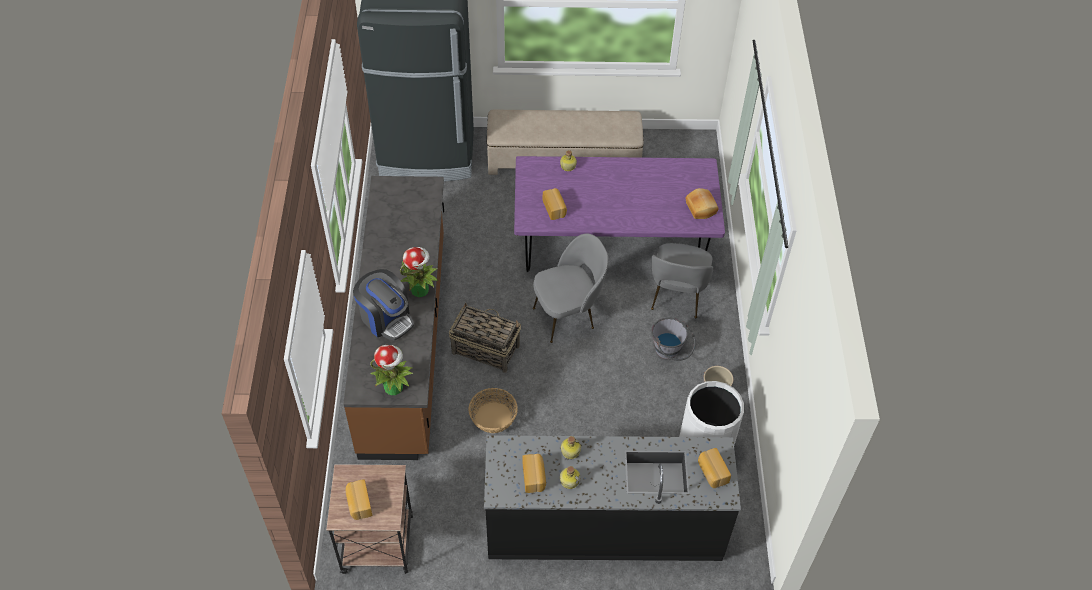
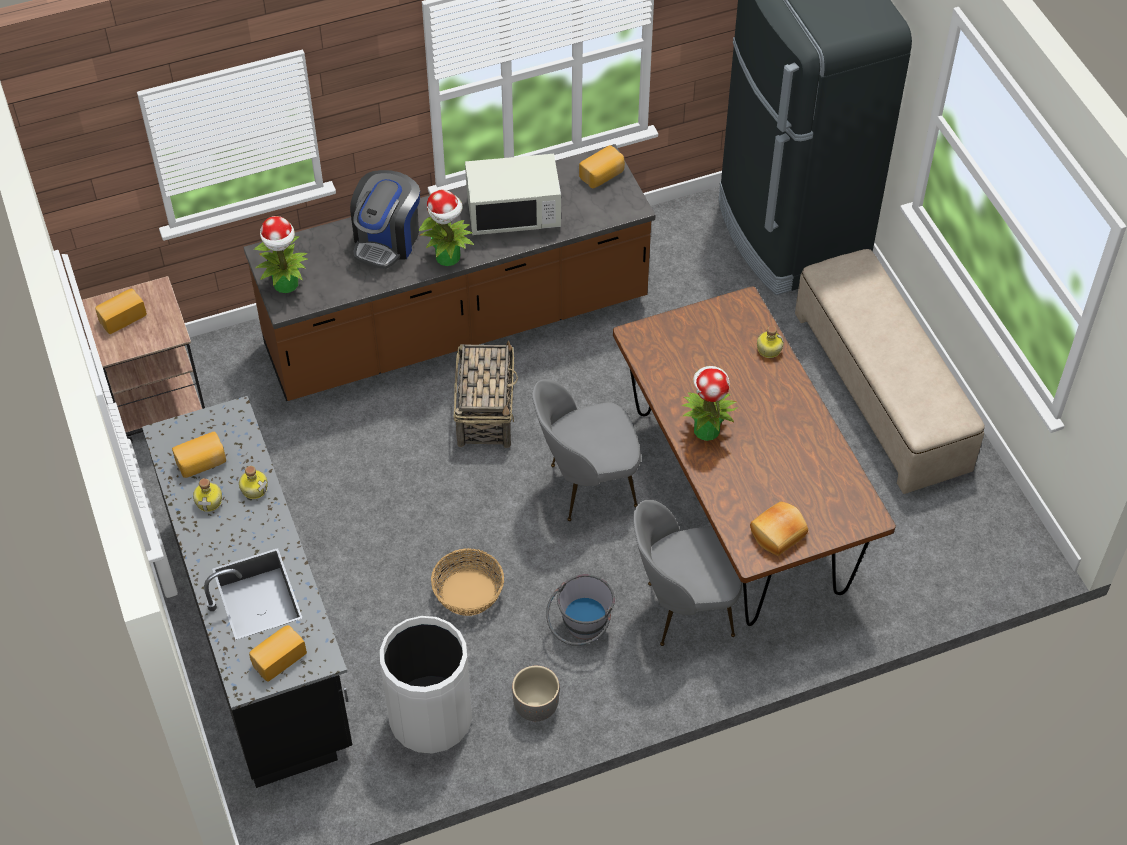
camera: 70 degrees right, 0 degrees up
basket [469,388,518,433] -> basket moved to [431,548,504,616]
purple dining table [514,156,725,272] -> brown dining table [613,286,896,626]
grey chair [533,233,608,343] -> grey chair turned 120 degrees clockwise [532,379,641,521]
bread [543,188,567,220] -> bread moved to [579,145,625,188]
none -> white microwave [465,154,561,235]
none -> potted plant [682,366,738,441]

